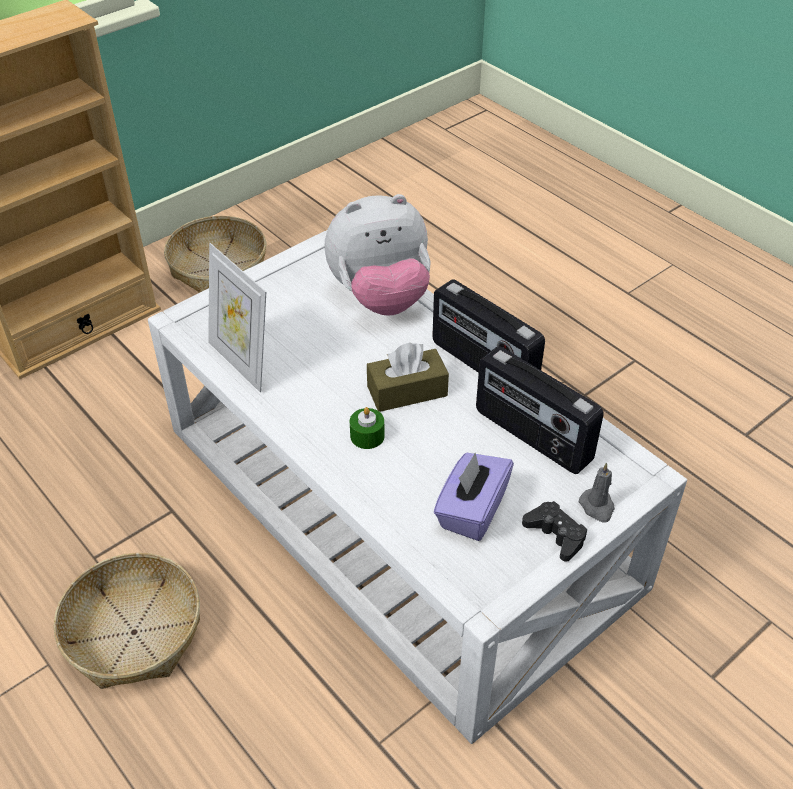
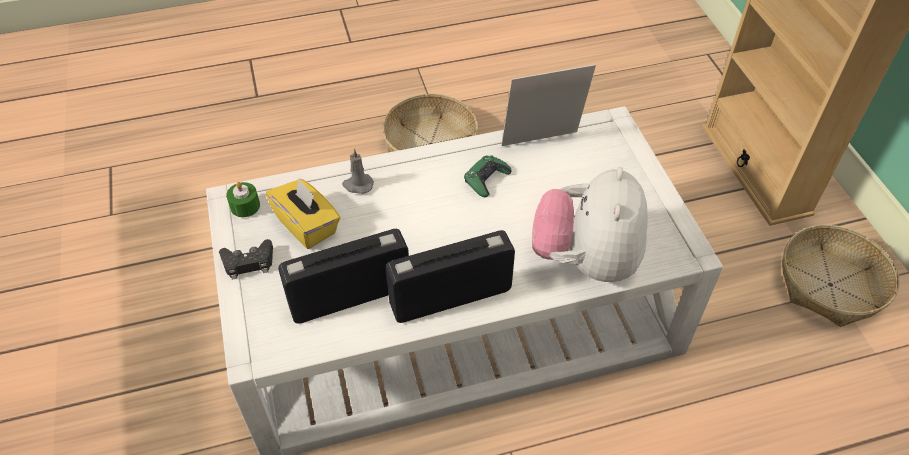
camera: 115 degrees right, 5 degrees up
green candle [350,407,385,449] -> green candle moved to [226,182,260,217]
brown tissue box [367,342,449,412] -> none
purple tissue box [434,453,514,541] -> yellow tissue box [266,178,341,249]
grey candle [579,463,615,523] -> grey candle moved to [342,149,374,194]
none -> green game controller [464,156,512,197]

